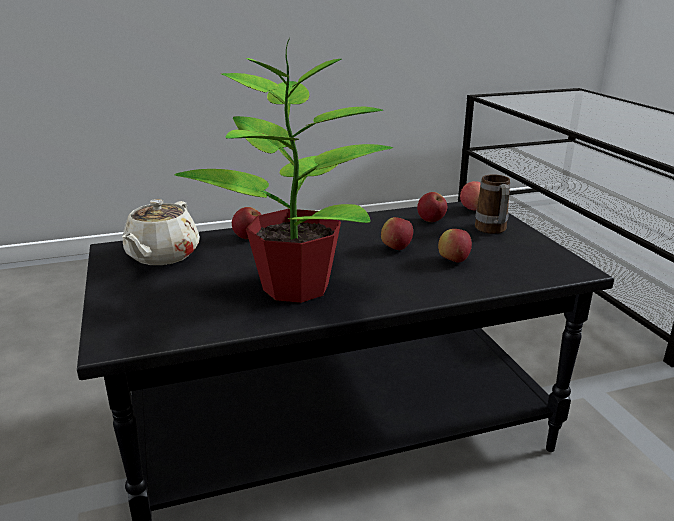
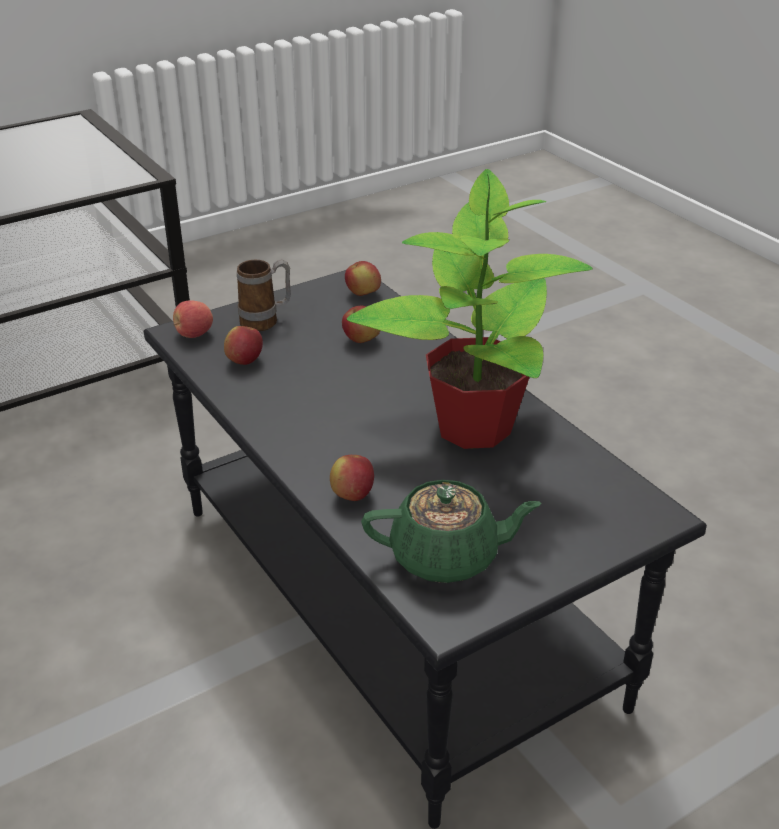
camera: 105 degrees left, 10 degrees up
beige teapot [122,199,200,265] -> green teapot [361,480,542,583]
apple [381,217,413,250] -> apple moved to [345,261,381,296]

